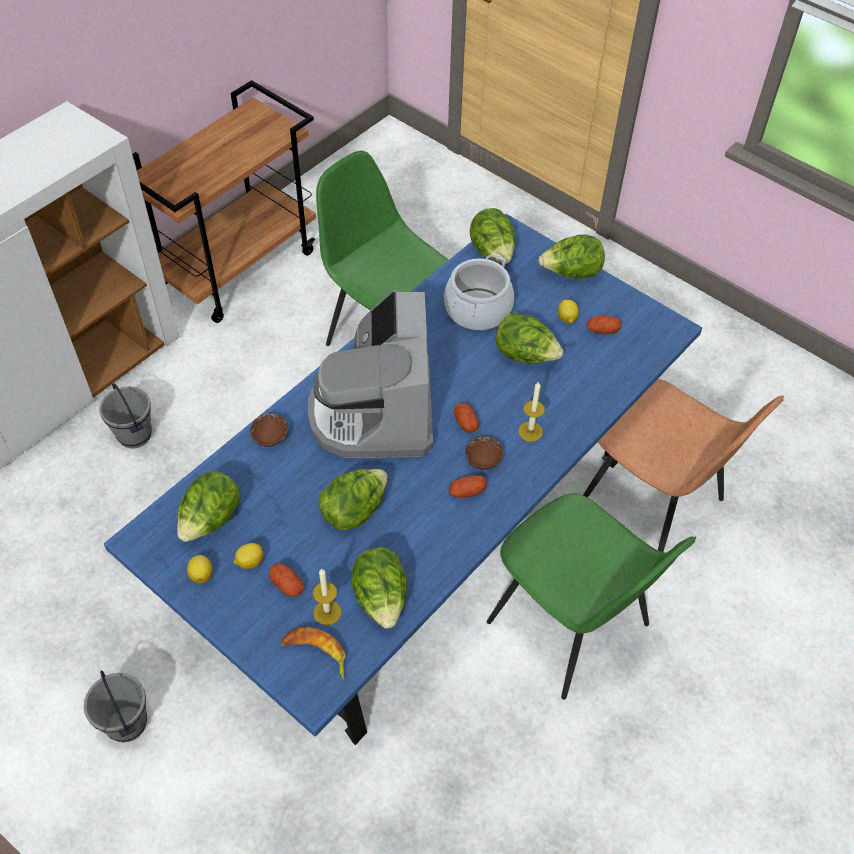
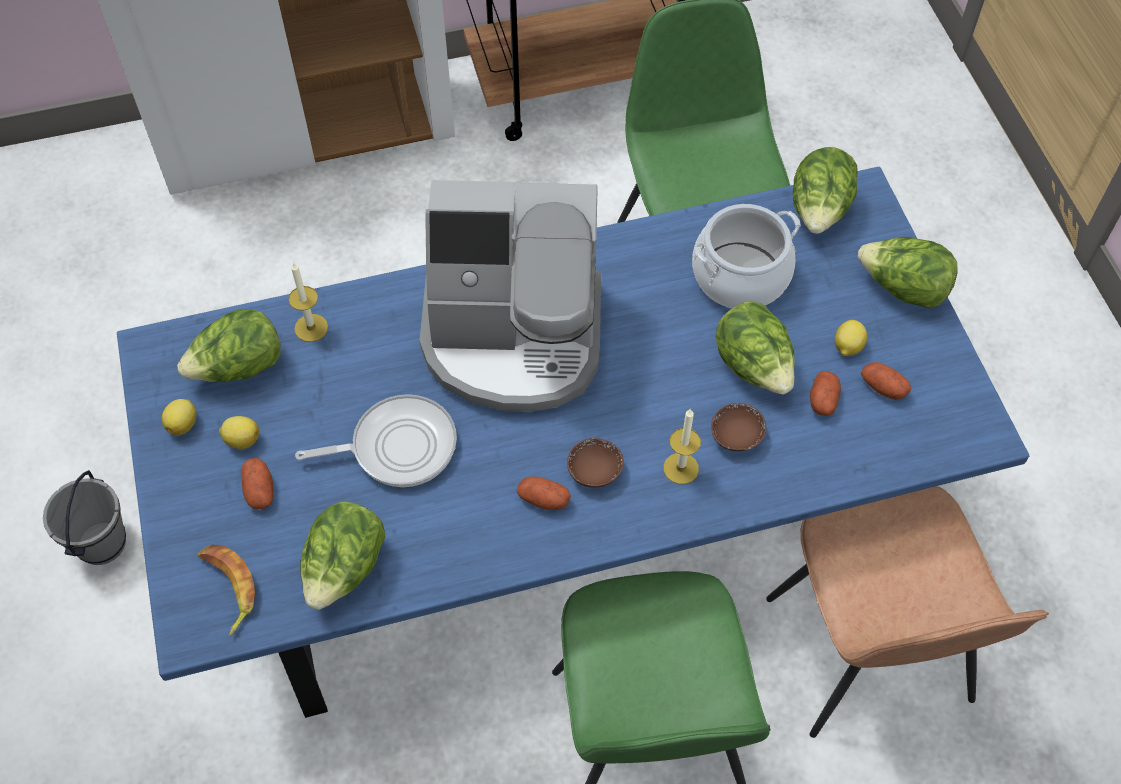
camera: 35 degrees right, 5 degrees up
grey bucket [99,383,152,448] -> none
brown bowl [250,413,289,447] -> brown bowl moved to [711,403,766,451]
coffee machine [308,290,433,458] -> coffee machine turned 120 degrees counterclockwise [420,180,601,412]
candle [313,568,341,625] -> candle moved to [288,262,328,342]
lettuce [318,469,388,530] -> frying pan [295,394,457,487]
potato [454,403,479,433] -> potato moved to [810,371,841,416]

